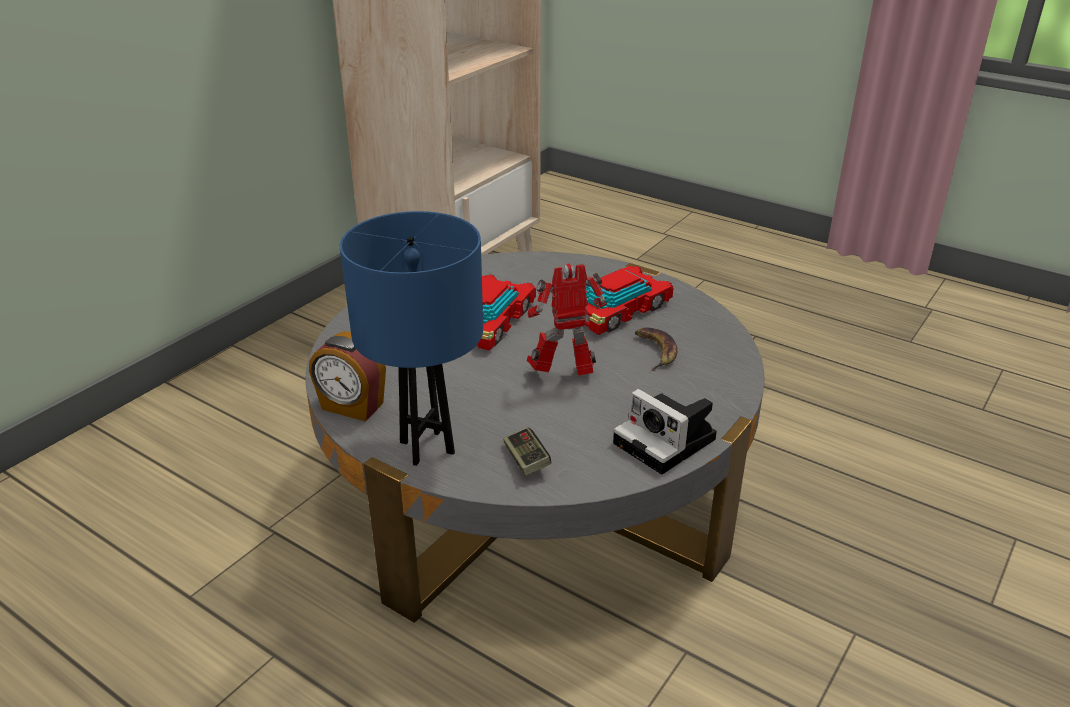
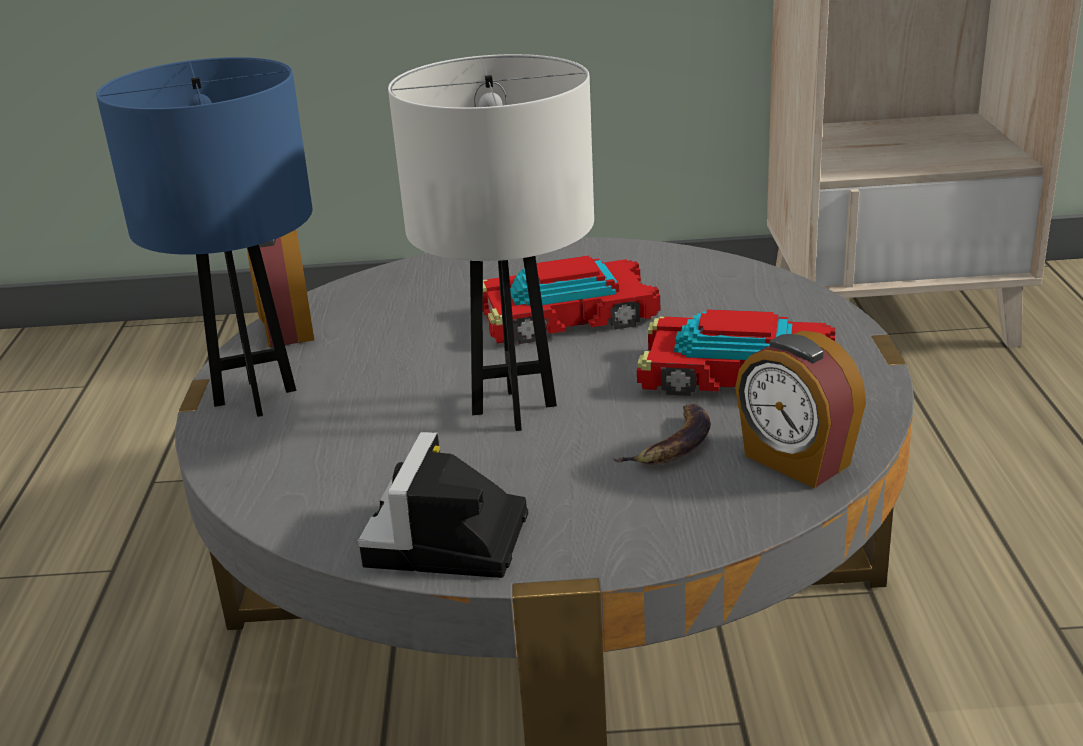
camera: 55 degrees right, 5 degrees down
game controller [503,427,551,475] -> none
toy robot [527,263,607,376] -> white table lamp [388,54,594,431]
none -> alarm clock [735,330,866,488]

